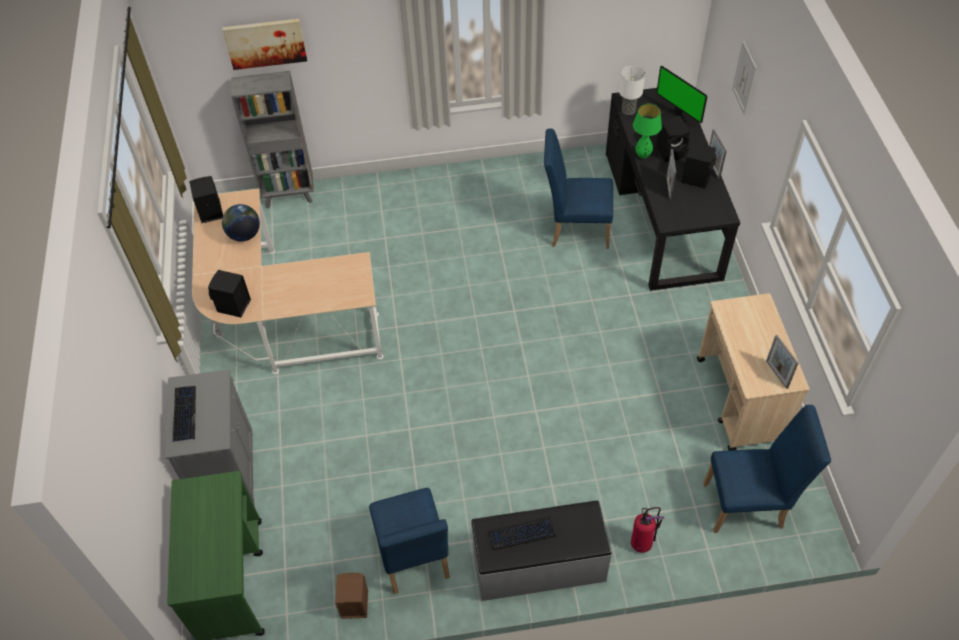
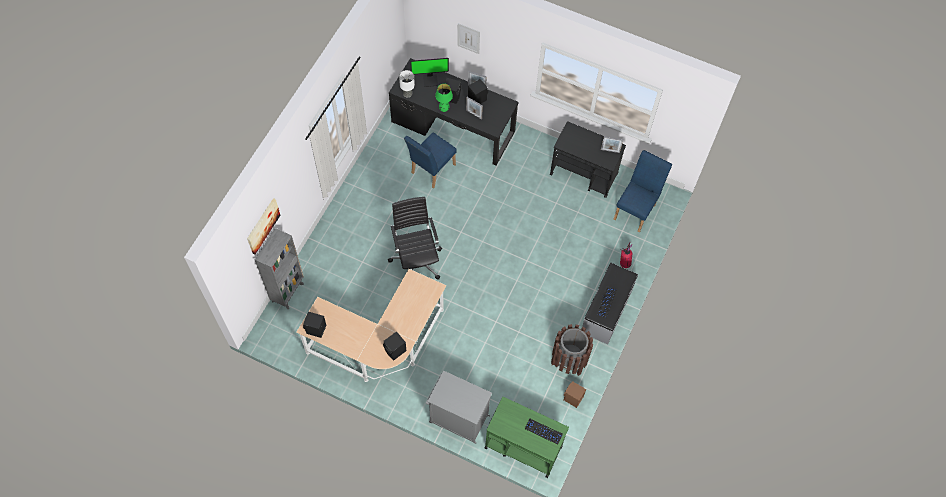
camera: 60 degrees left, 10 degrees up
keyboard [173,386,196,443] -> keyboard moved to [525,419,563,445]
globe [222,204,260,242] -> none
blue chair [369,488,450,594] -> brown trash can [551,324,593,376]
beige cart [697,293,809,450] -> black cart [550,121,626,198]
none -> black office chair [388,197,442,279]

